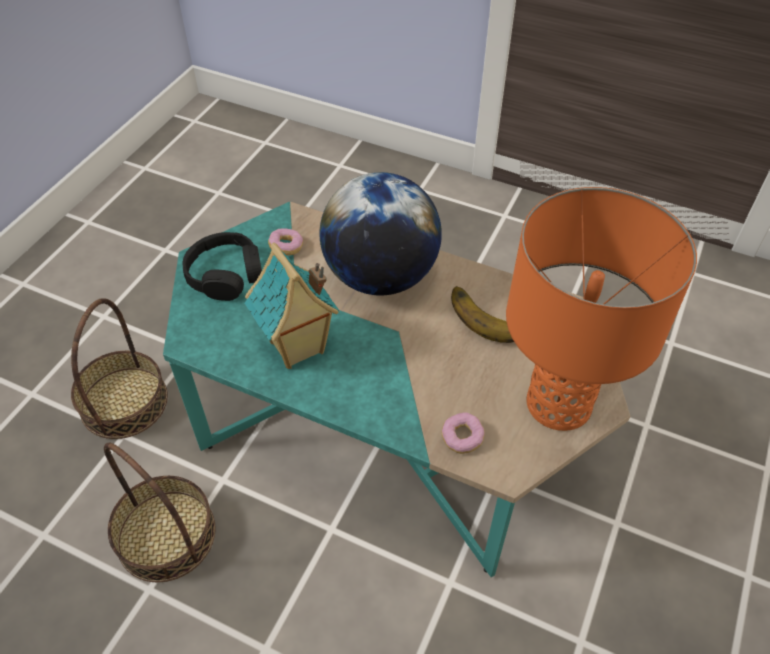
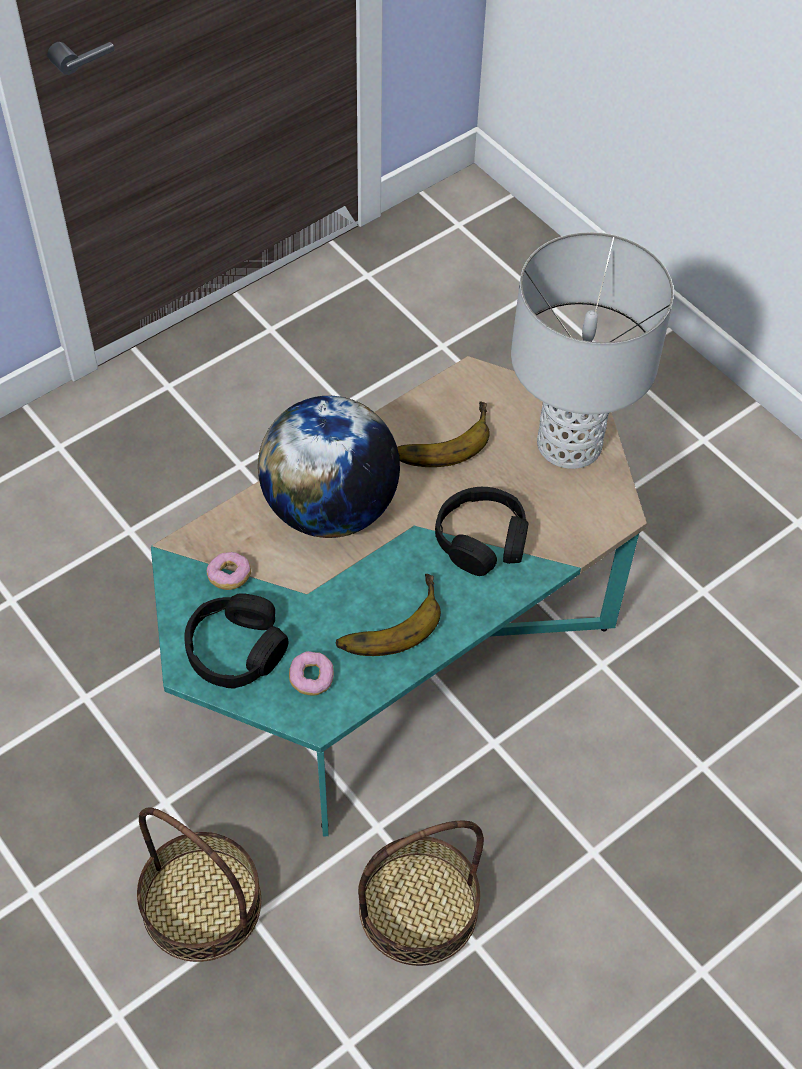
camera: 65 degrees left, 5 degrees up
toy house [245,243,339,369] -> banana [336,574,441,656]
donut [442,412,485,454] -> donut moved to [289,651,334,696]
orange table lamp [506,187,697,431] -> white table lamp [511,232,674,469]
none -> black headphones [435,487,529,576]

